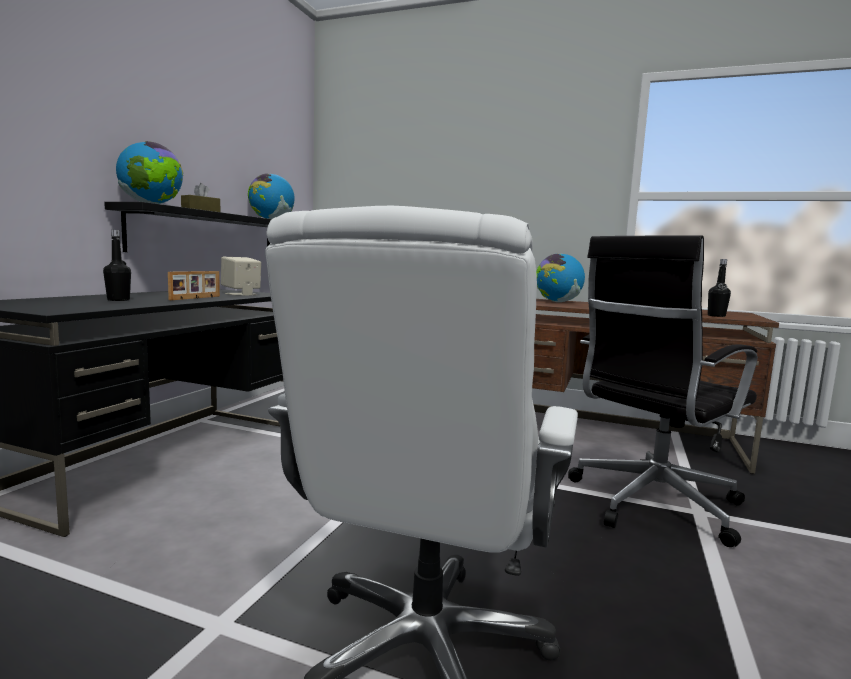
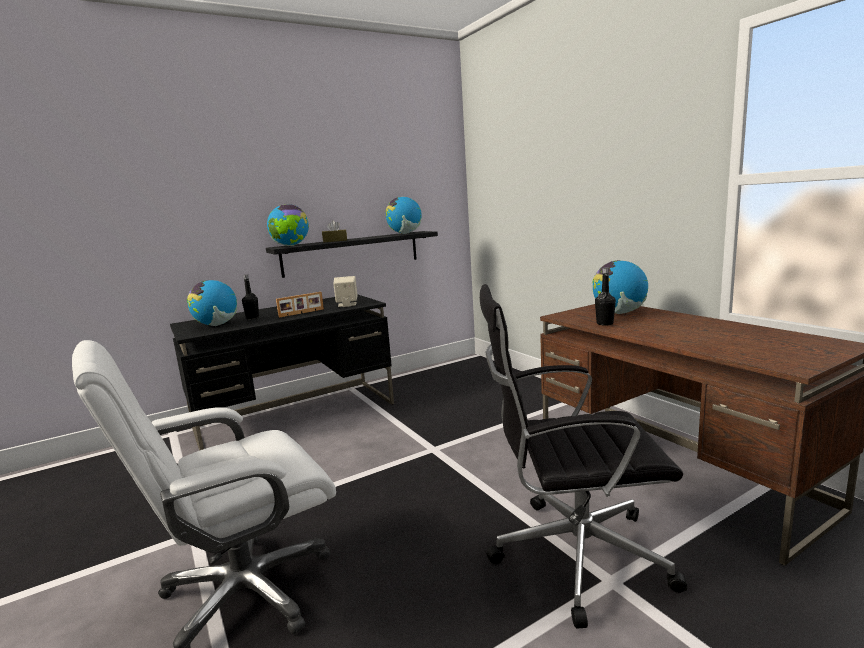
camera: 40 degrees right, 5 degrees up
black bottle [708,259,731,317] -> black bottle moved to [595,267,616,326]
none -> globe [187,280,237,326]

